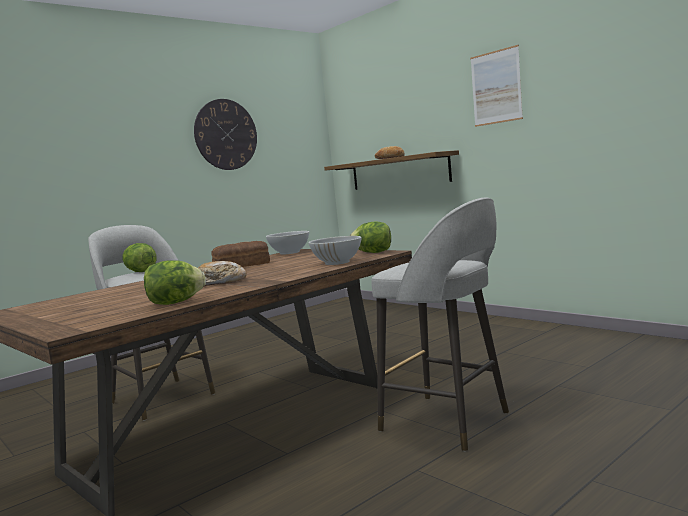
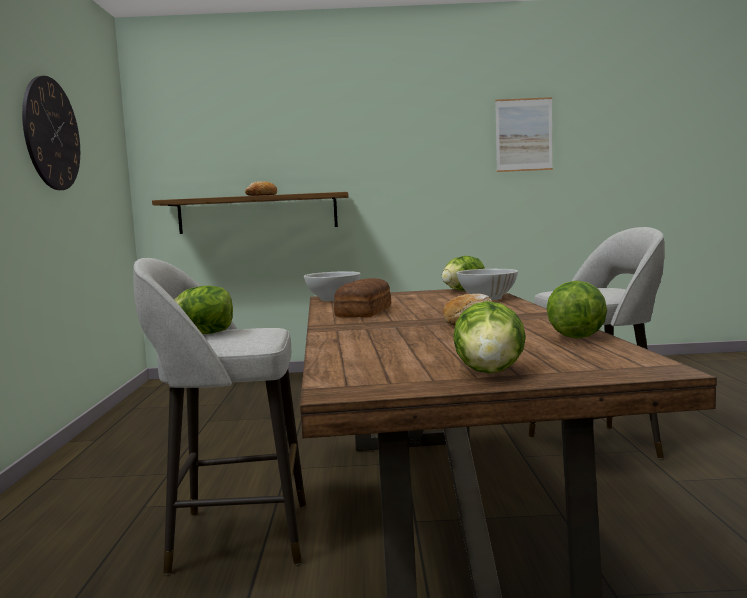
camera: 50 degrees left, 0 degrees up
picture [470,45,523,127] -> picture moved to [495,97,553,172]
none -> lettuce [453,301,526,373]

